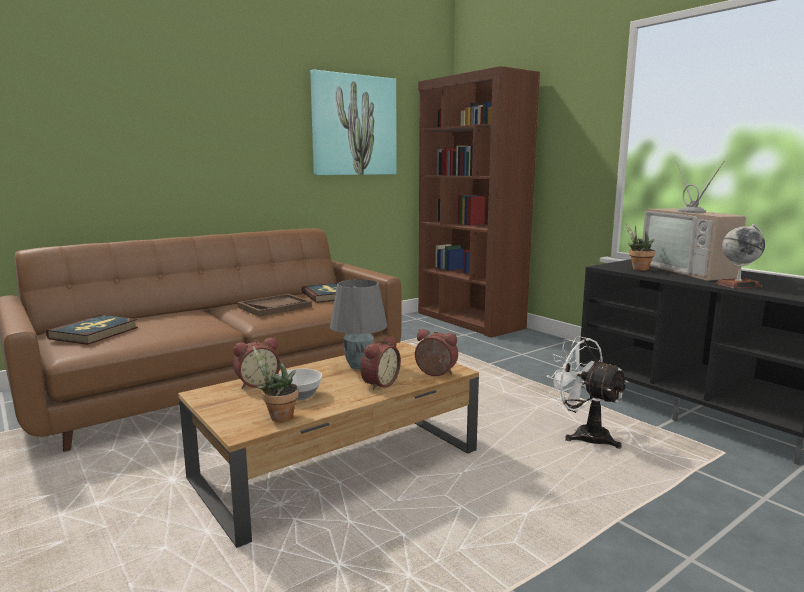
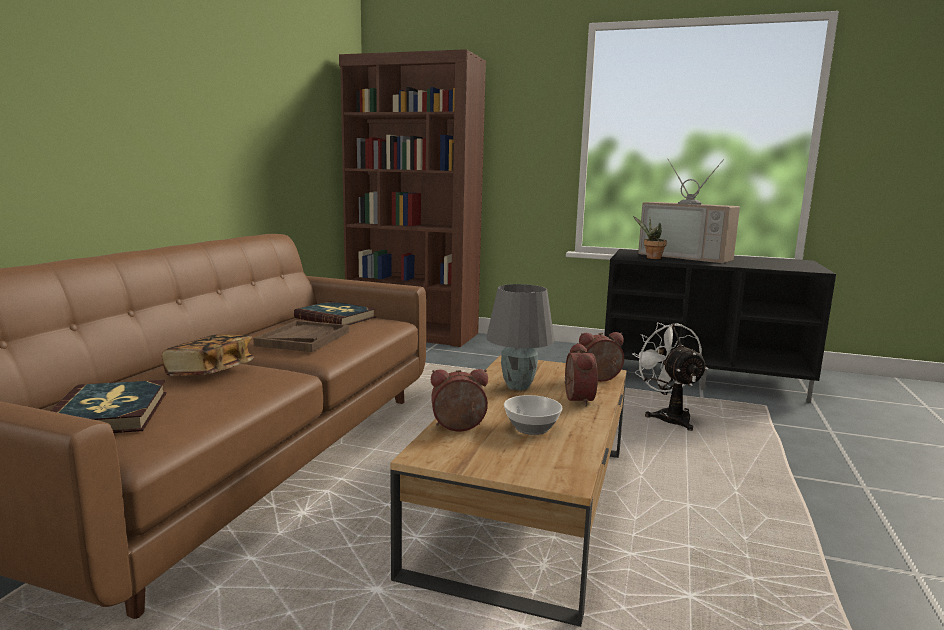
camera: 35 degrees left, 0 degrees up
alarm clock [233,337,280,389] -> alarm clock turned 120 degrees counterclockwise [431,369,488,432]
potted plant [253,346,299,422] -> none
picture [310,69,397,175] -> none
white fan [547,336,628,449] -> white fan turned 60 degrees clockwise [632,323,708,431]
globe [715,224,765,289] -> none
none -> book [162,334,254,376]

